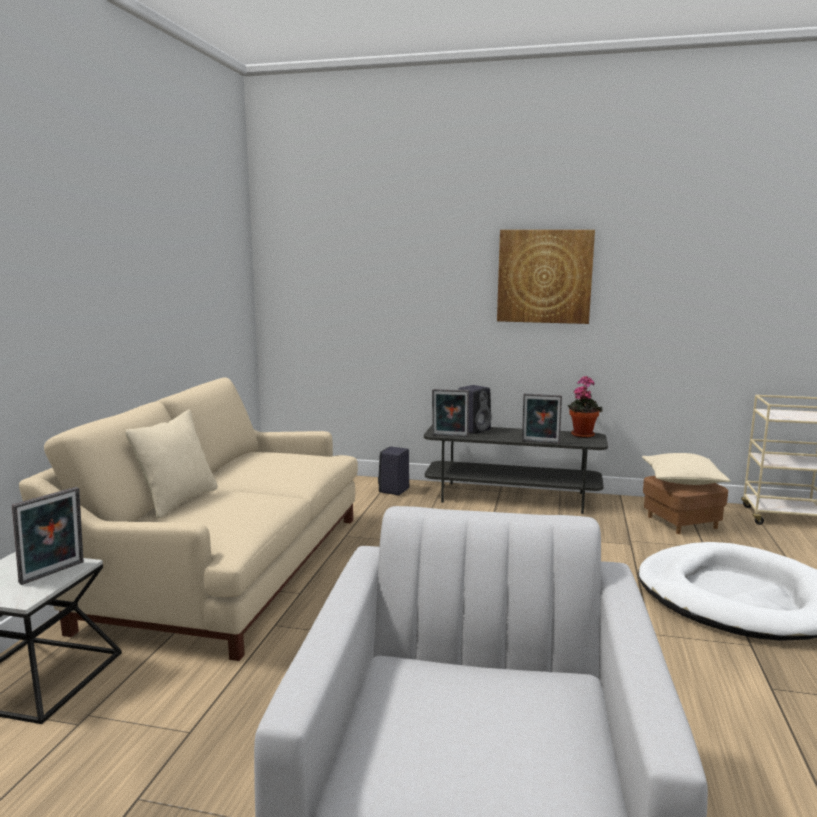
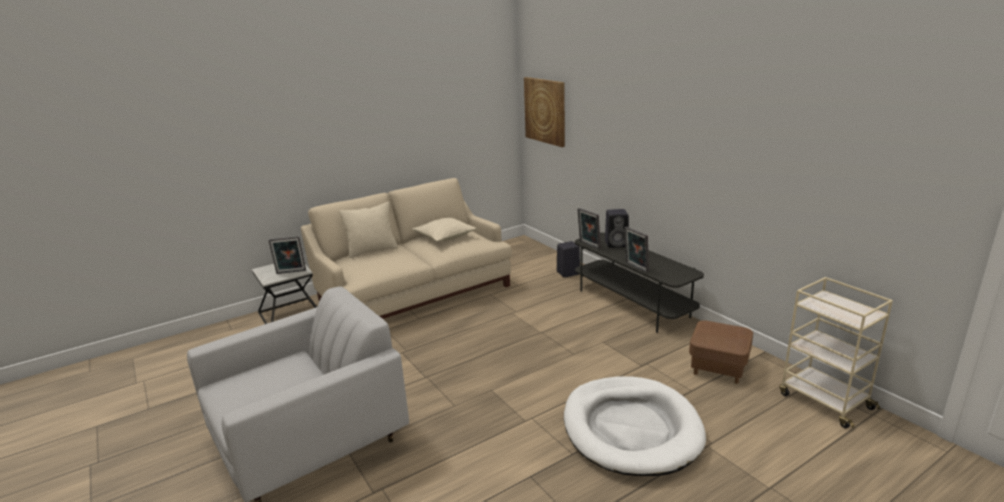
camera: 45 degrees right, 10 degrees up
picture [497,230,595,324] -> picture moved to [524,77,565,147]
potted plant [568,376,603,438] -> none
beige pillow [642,453,730,485] -> beige pillow moved to [413,218,476,241]

